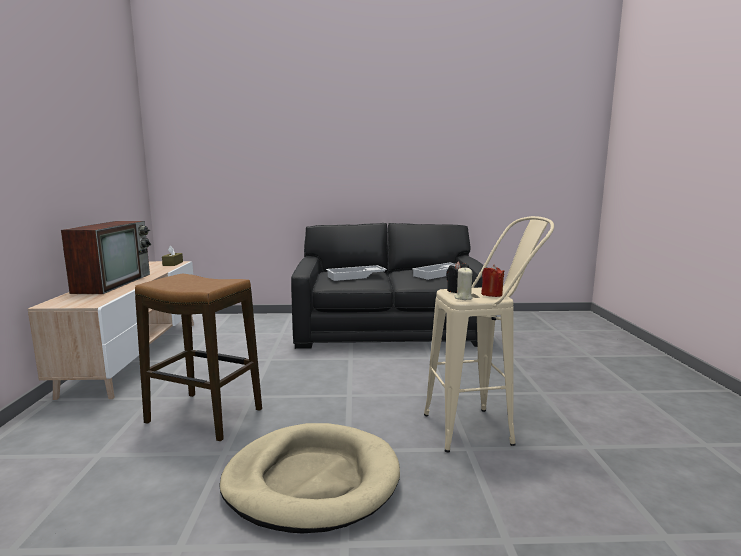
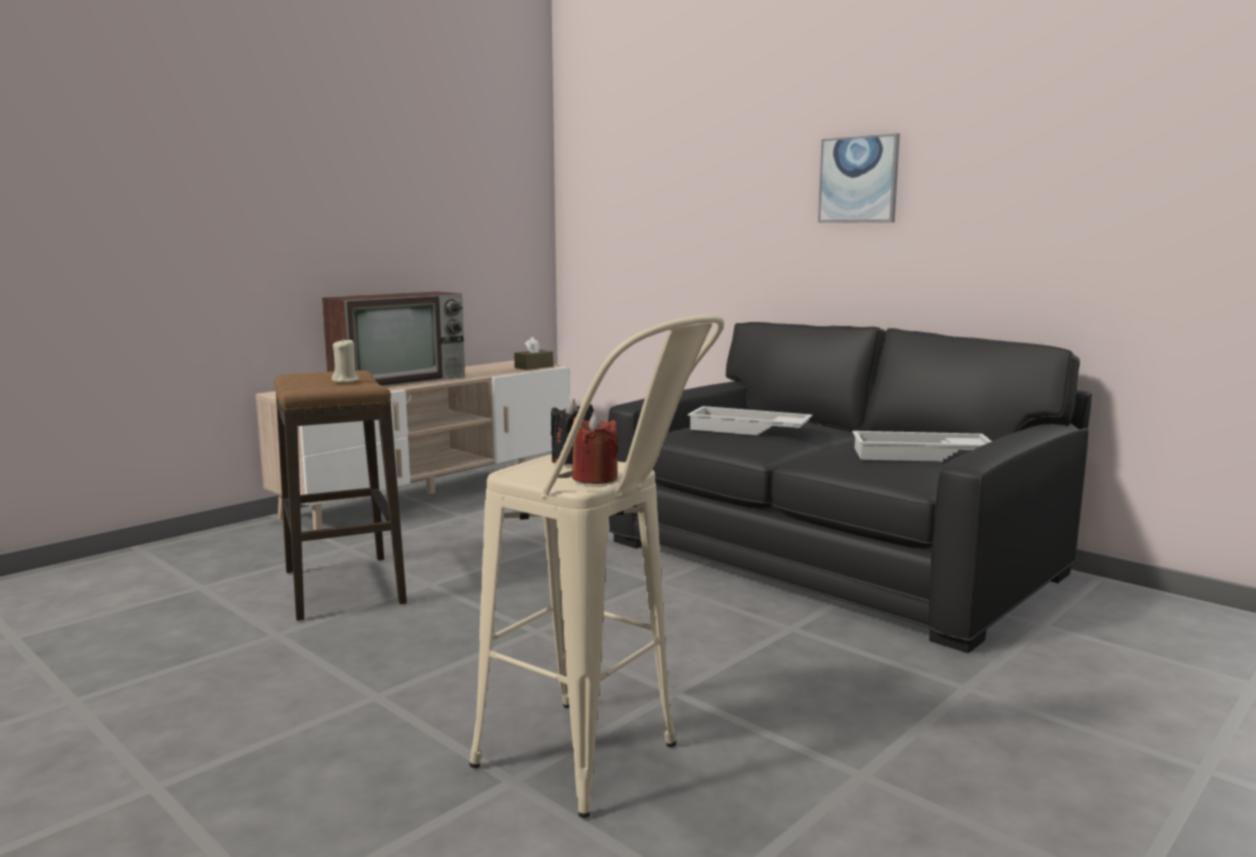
camera: 45 degrees right, 0 degrees up
beige dog bed [219,423,400,534] -> none
beige candle [455,268,473,300] -> beige candle moved to [332,338,359,382]
none -> picture [818,133,900,223]

